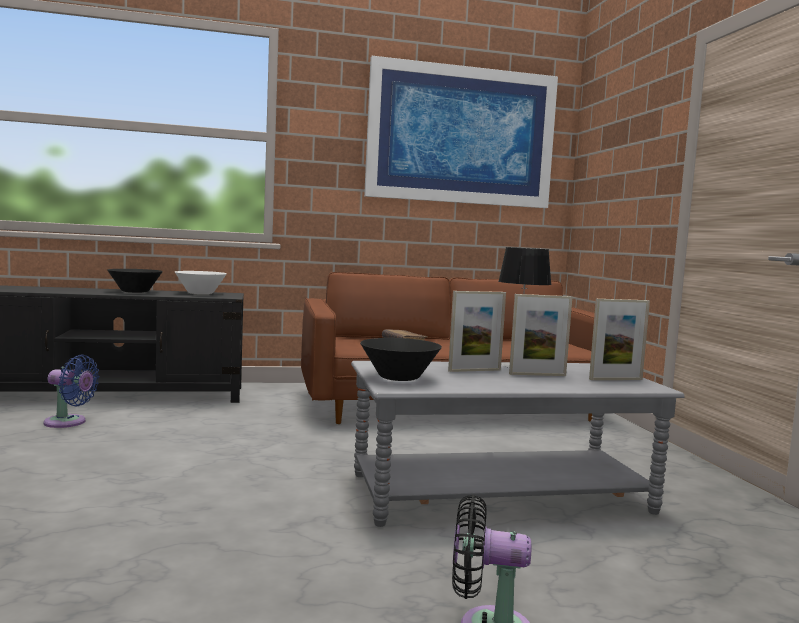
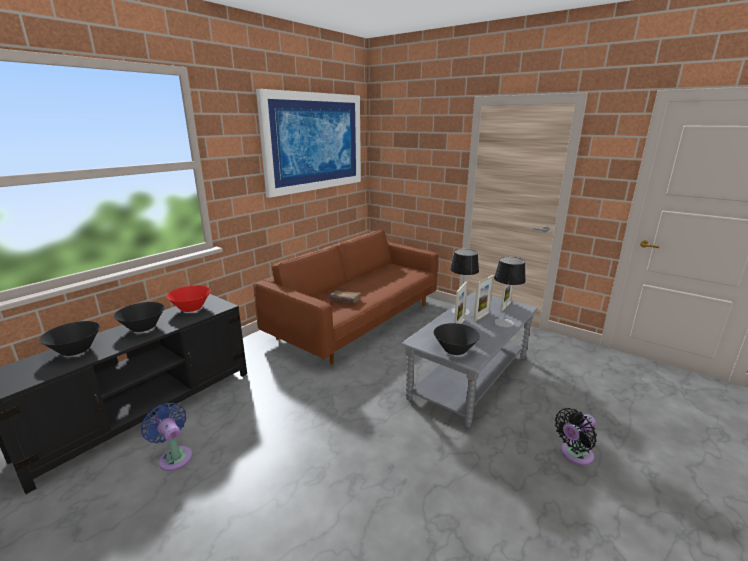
camera: 40 degrees left, 15 degrees up
blue fan [43,354,99,428] -> blue fan turned 105 degrees counterclockwise [141,403,193,471]
white bowl [175,271,227,294] -> red bowl [166,285,211,312]
none -> black bowl [39,321,100,356]
none -> table lamp [494,257,526,327]

